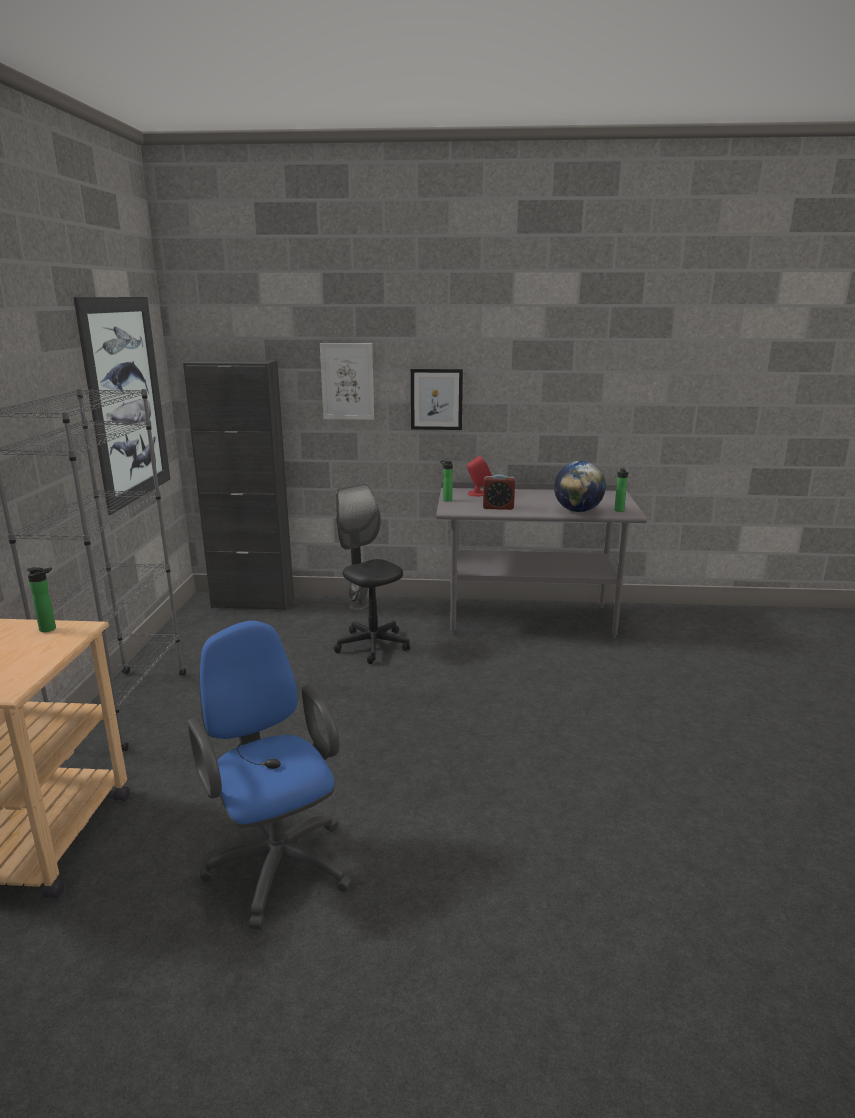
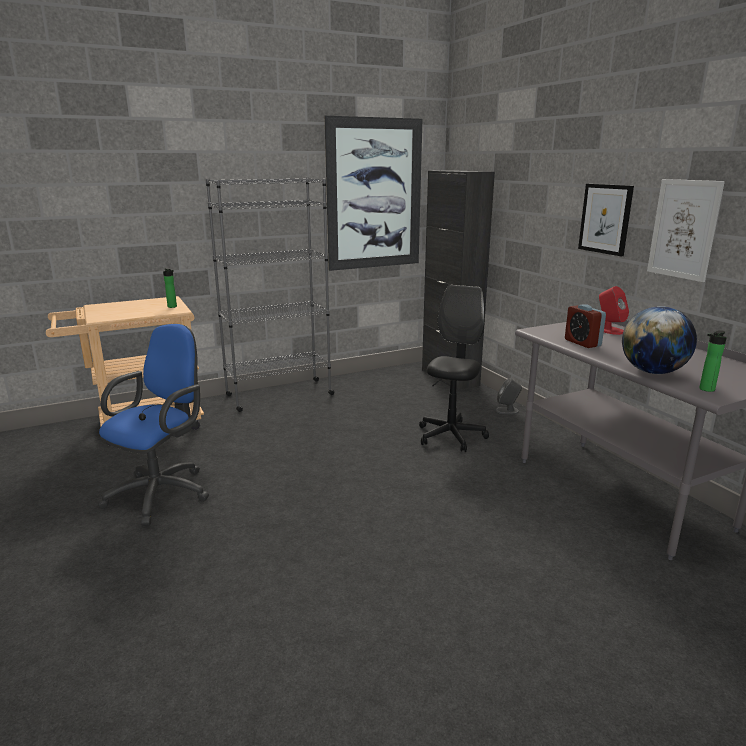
camera: 60 degrees right, 0 degrees up
picture [320,343,374,420] -> picture moved to [647,179,725,282]
bottle [440,460,453,502] -> none

